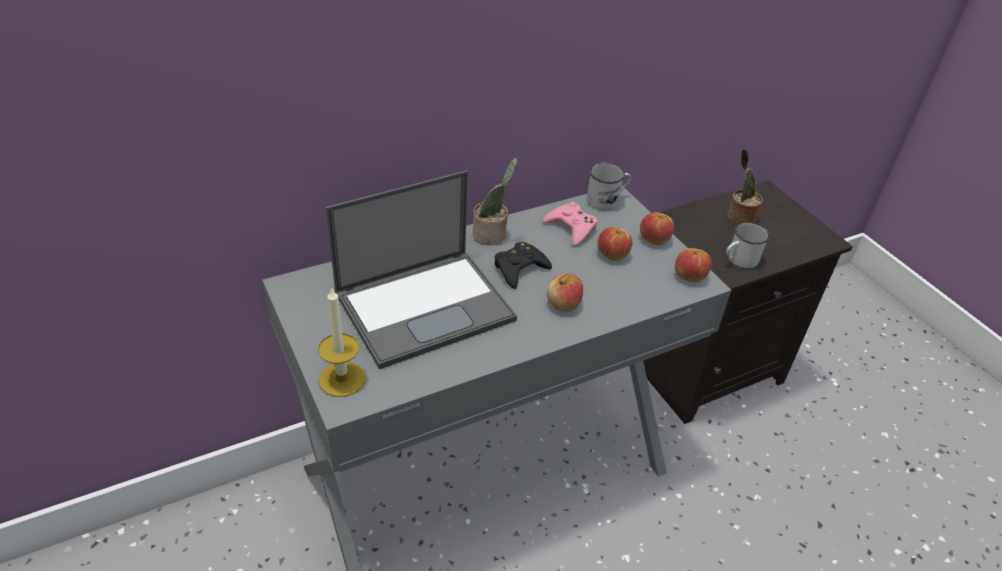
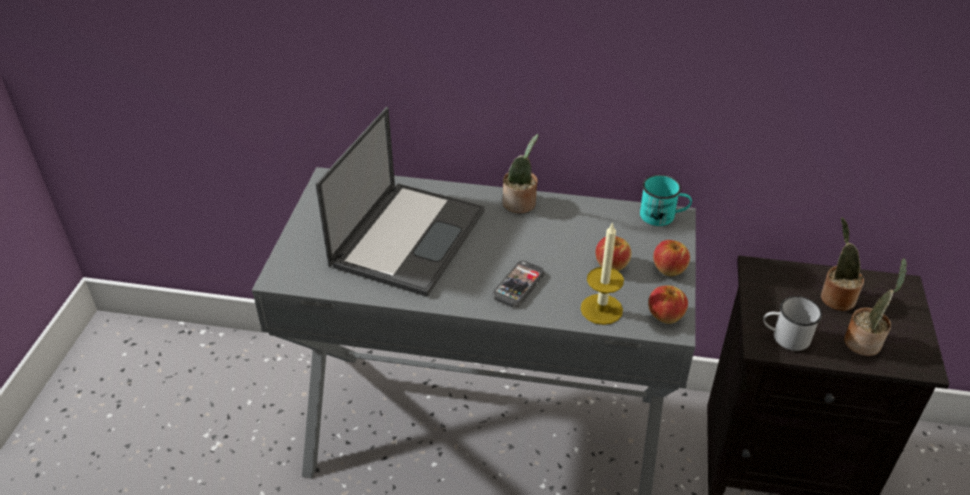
camera: 40 degrees right, 0 degrees up
candle [318,287,366,397] -> candle moved to [581,222,624,325]
laptop [326,170,517,369] -> laptop turned 75 degrees counterclockwise [315,107,484,297]
black game controller [494,242,552,289] -> none
pink game controller [542,202,597,246] -> none
apple [547,274,583,312] -> phone [492,261,545,307]
white mug [587,163,631,210] -> turquoise mug [640,175,692,226]
none -> potted plant [844,258,907,356]

